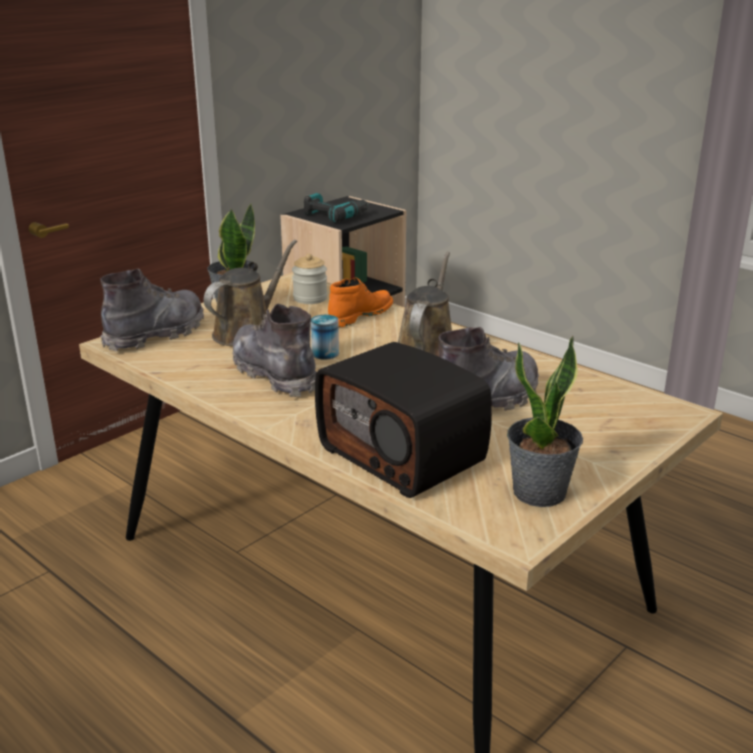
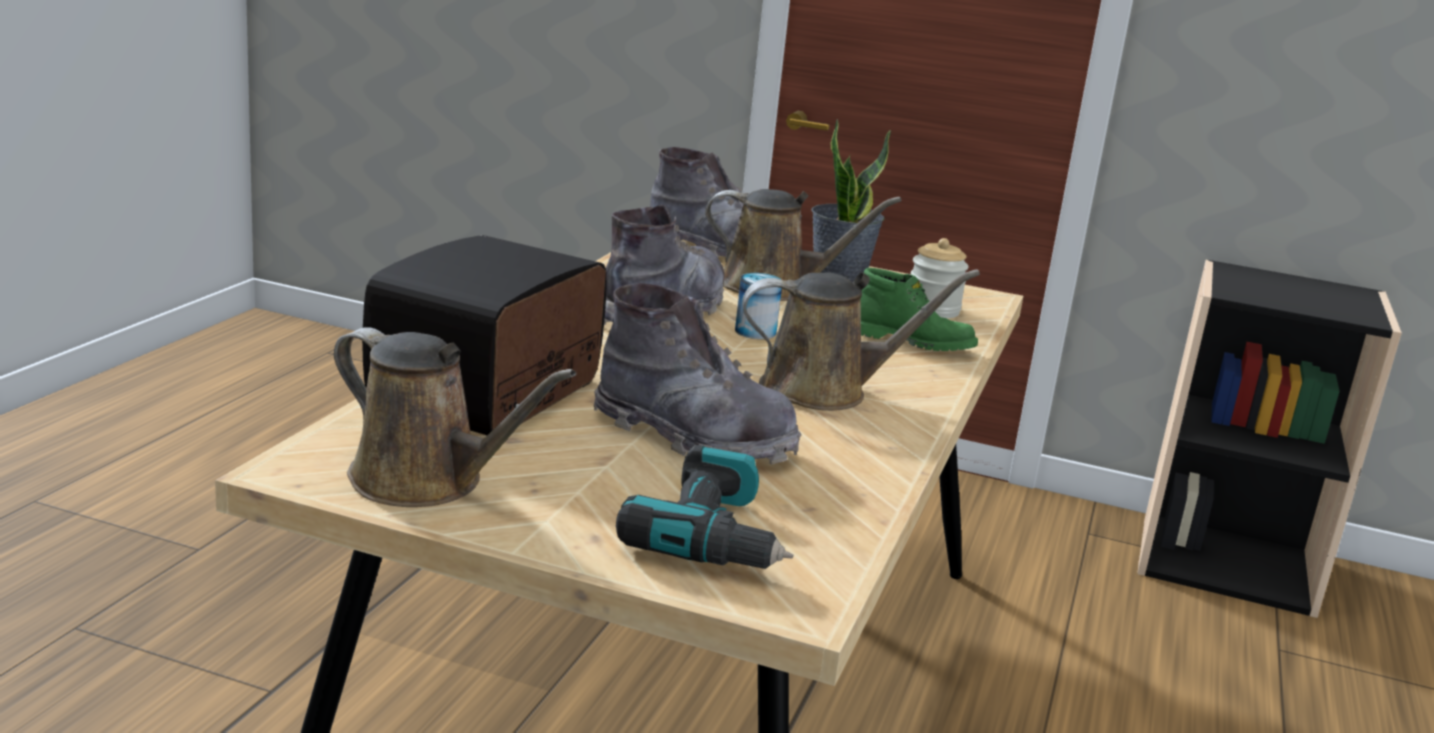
camera: 65 degrees right, 5 degrees down
power drill [304,193,369,223] -> power drill moved to [616,445,793,569]
orange boot [328,277,393,327] -> green boot [861,268,978,351]
potted plant [507,336,583,507] -> brown watering can [334,327,576,507]

